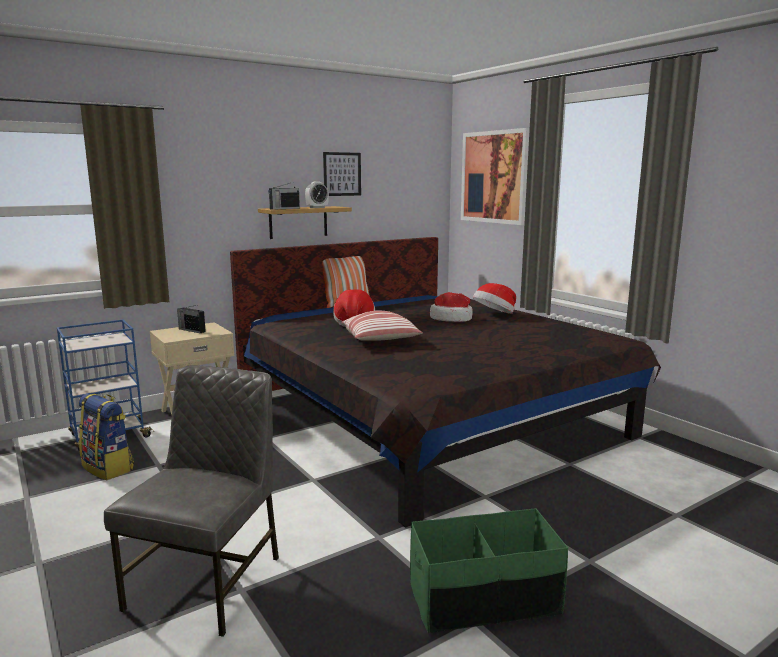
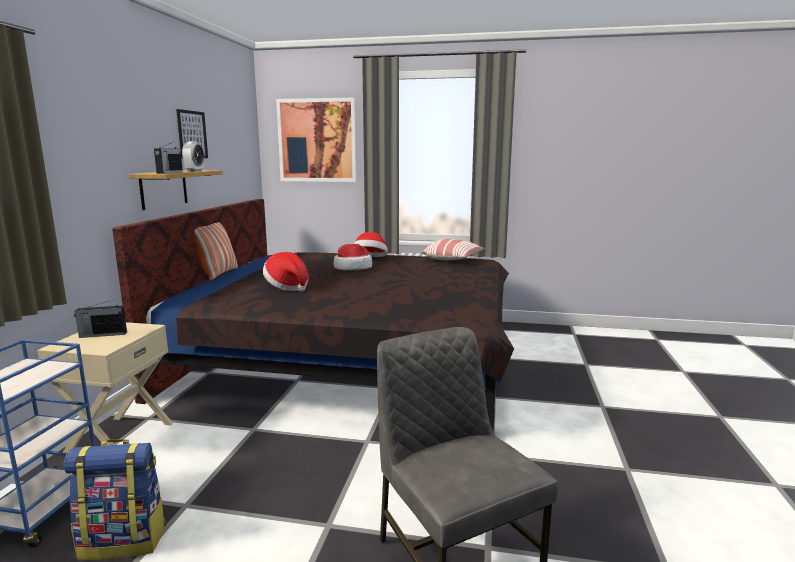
camera: 45 degrees left, 0 degrees up
pillow [341,311,422,341] -> pillow moved to [421,239,485,261]
green storage box [410,508,568,633] -> none

